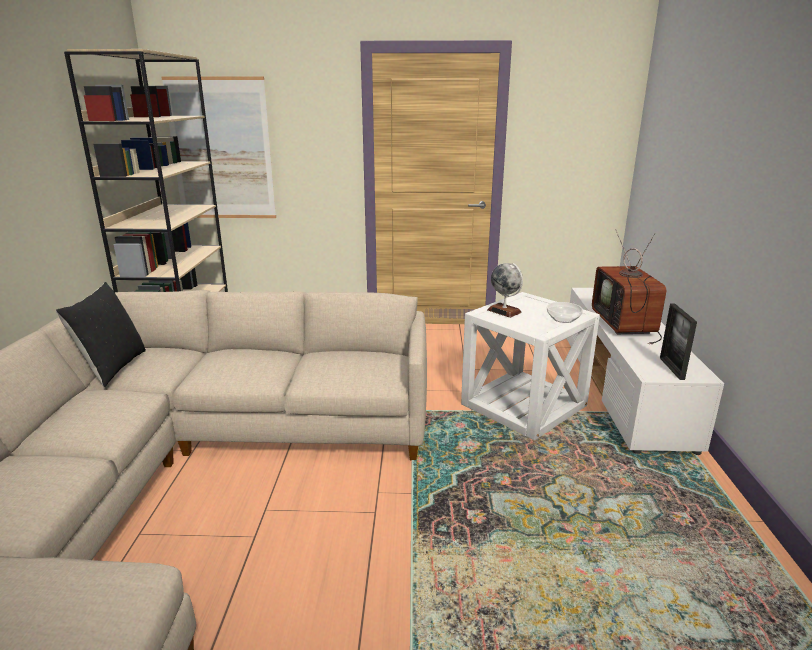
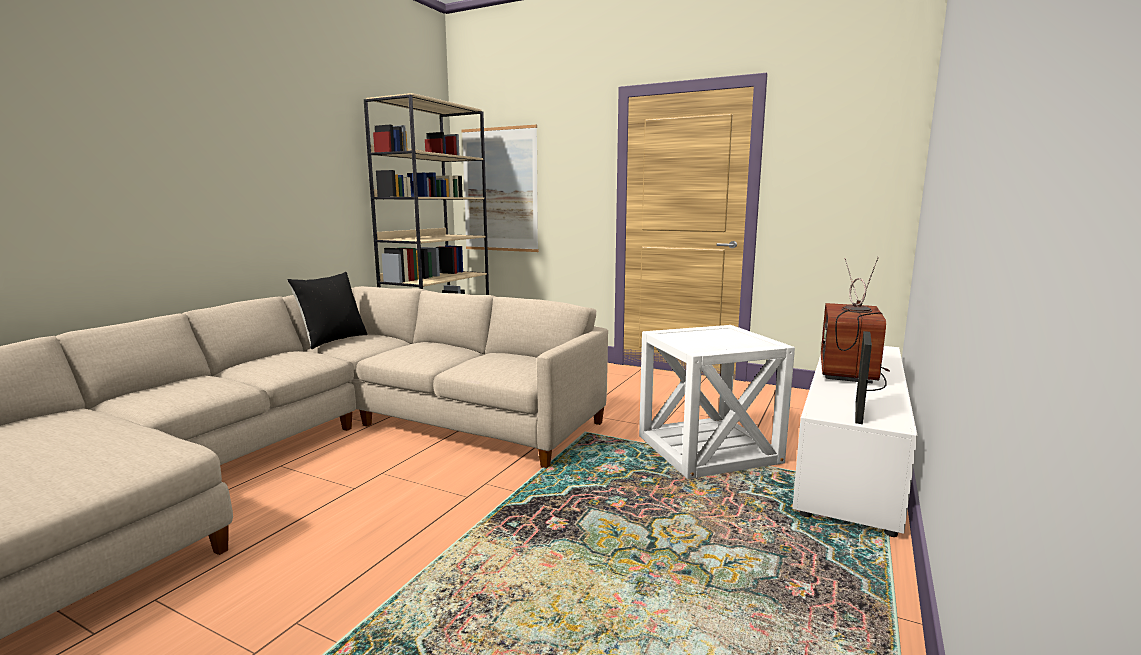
camera: 25 degrees right, 10 degrees down
globe [487,263,523,318] -> none
bowl [547,302,583,323] -> none

